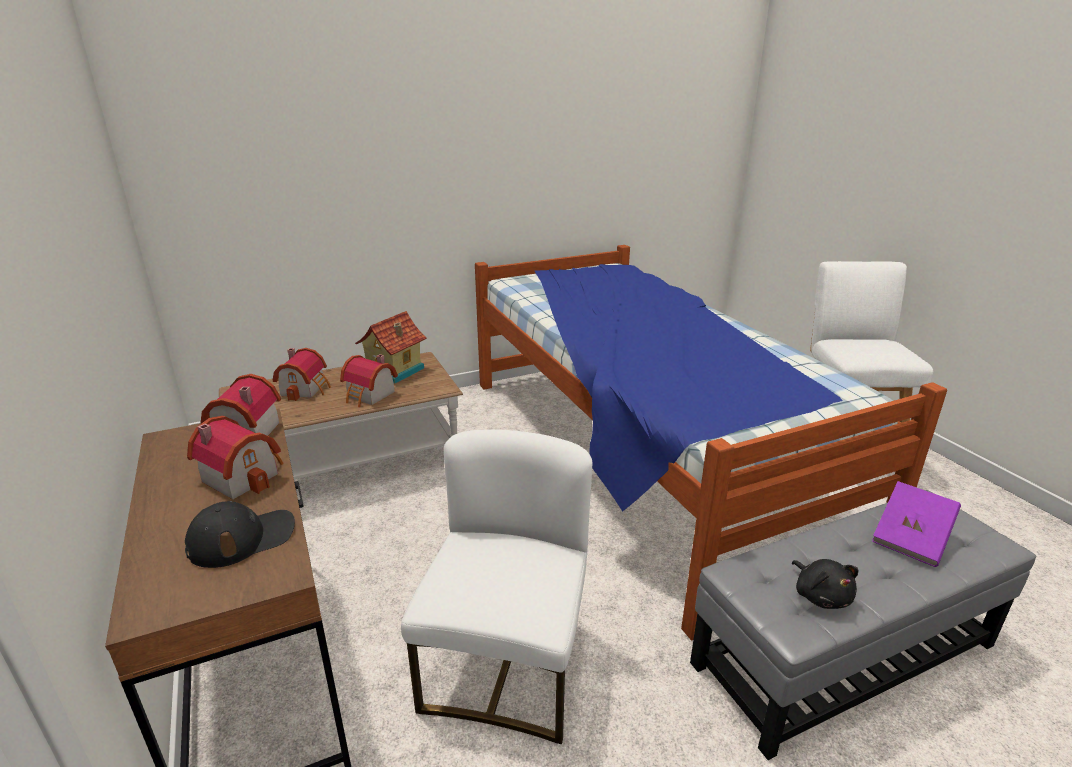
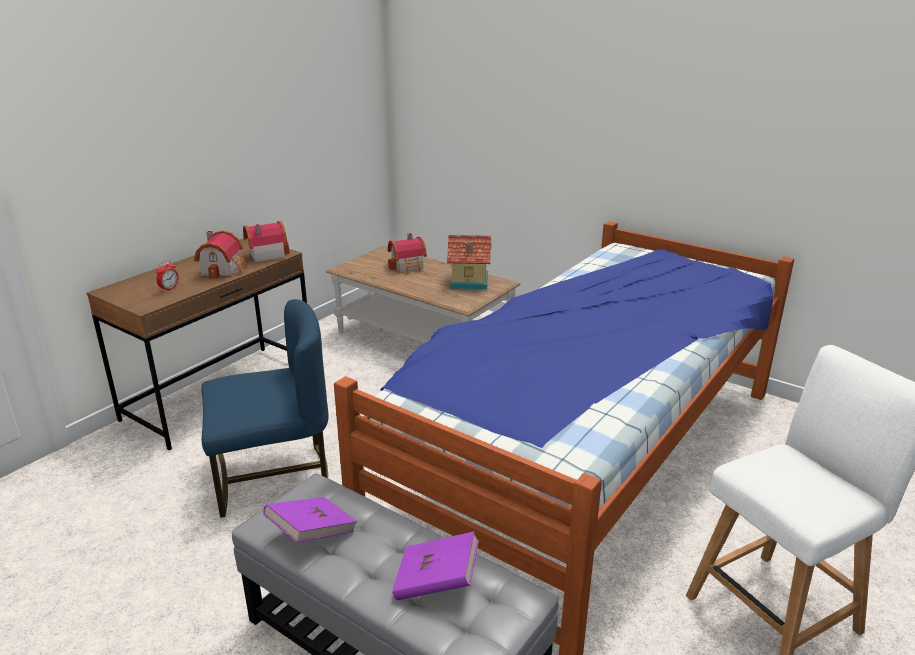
camera: 60 degrees right, 0 degrees up
black cap [185,501,295,568] -> alarm clock [156,260,179,292]
toy house [340,354,398,407] -> none
white chair [401,430,593,744] -> blue chair [201,299,329,518]
black plush toy [792,559,859,609] -> purple book [263,497,357,542]

